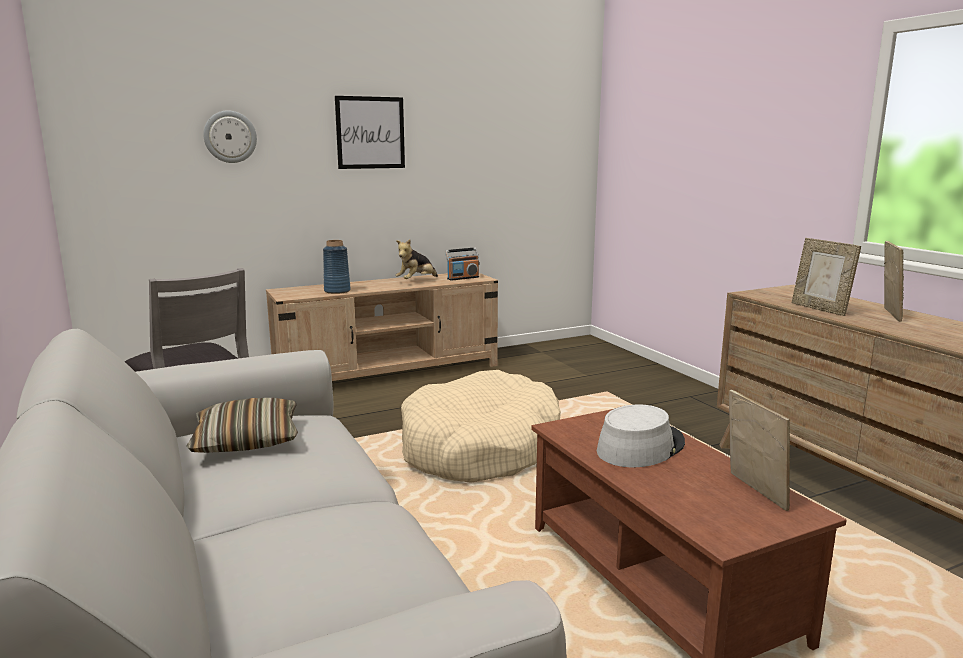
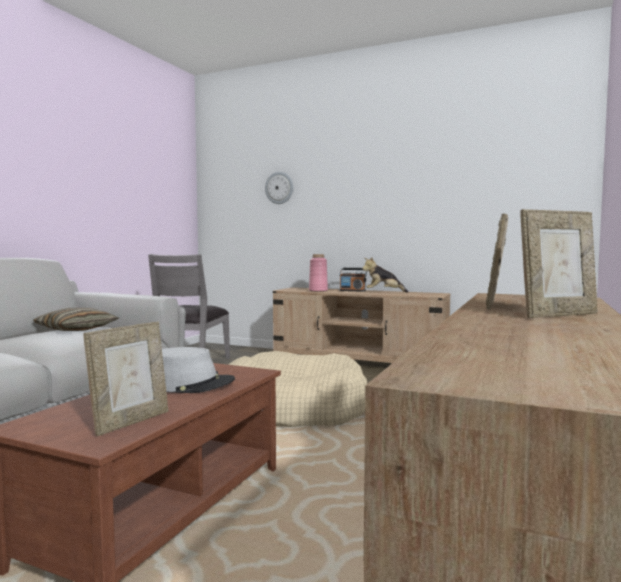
camera: 50 degrees right, 10 degrees down
blue vase [323,240,351,294] -> pink vase [309,254,328,292]
picture [335,96,405,169] -> none
radio [445,248,479,281] -> radio moved to [339,268,367,292]

